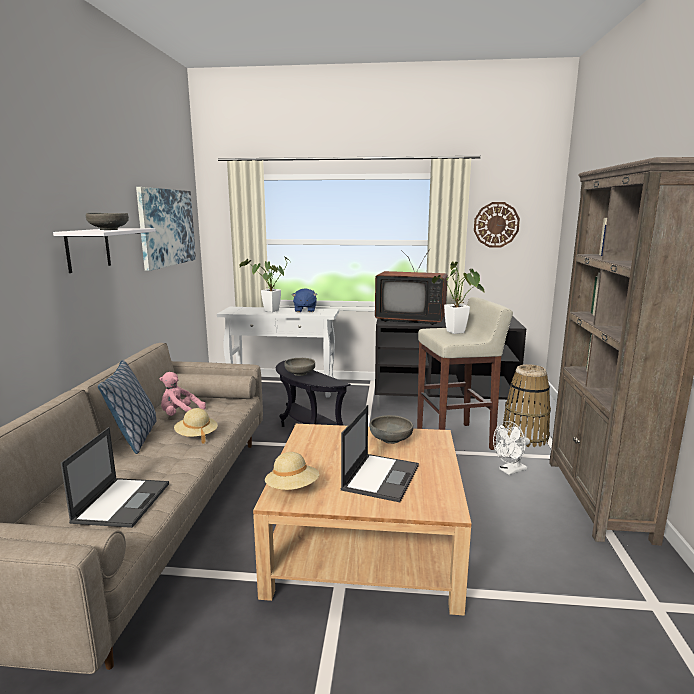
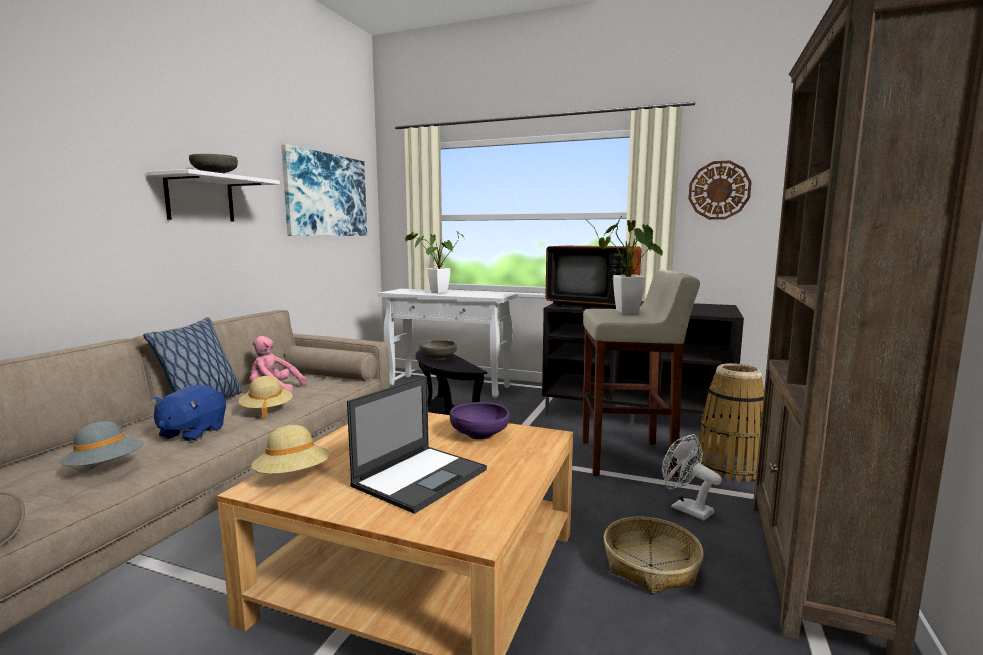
camera: 15 degrees right, 5 degrees down
laptop [61,427,169,528] -> grey hat [60,421,144,466]
blue plush toy [292,288,317,312] -> blue plush toy moved to [151,384,226,441]
grey bowl [370,415,413,444] -> purple bowl [450,402,510,439]
white fan [493,421,530,475] -> white fan turned 60 degrees clockwise [662,434,722,520]
none -> basket [604,517,704,594]

